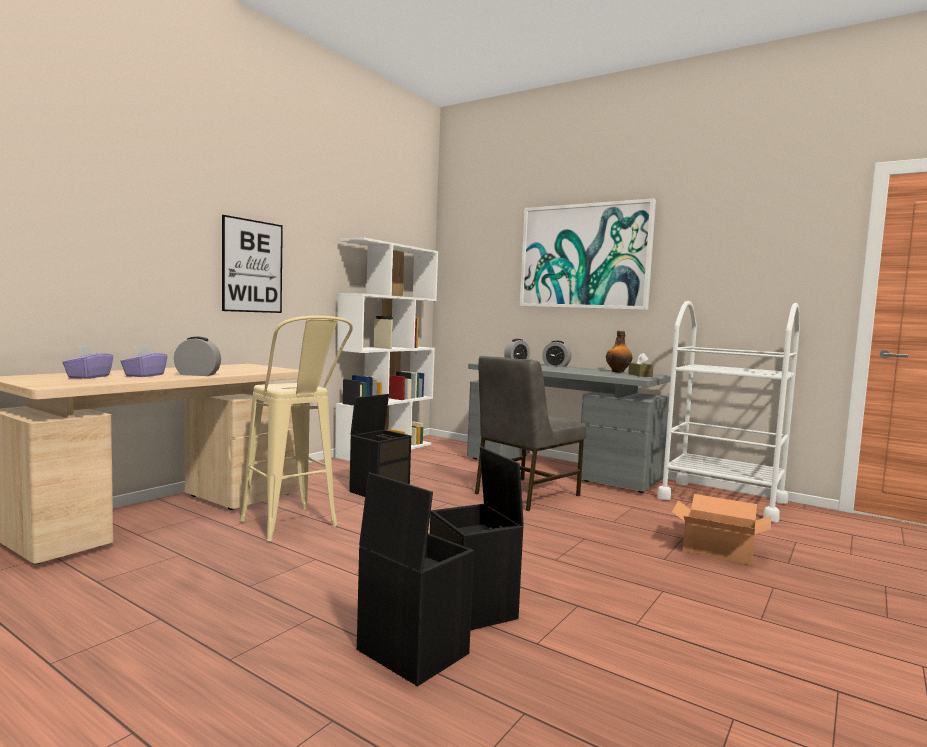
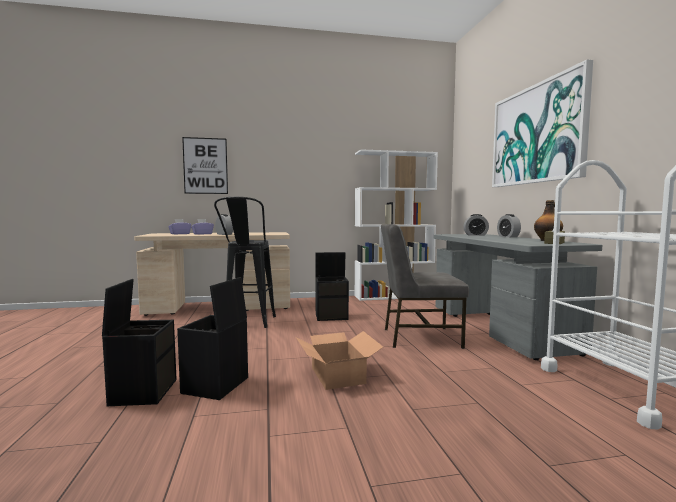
camera: 45 degrees right, 0 degrees up
picture [222,215,283,313] -> picture moved to [182,137,228,194]
beige stool [240,316,353,541] -> black stool [214,197,276,328]
cardboard box [672,494,771,565] -> cardboard box moved to [296,331,383,390]

